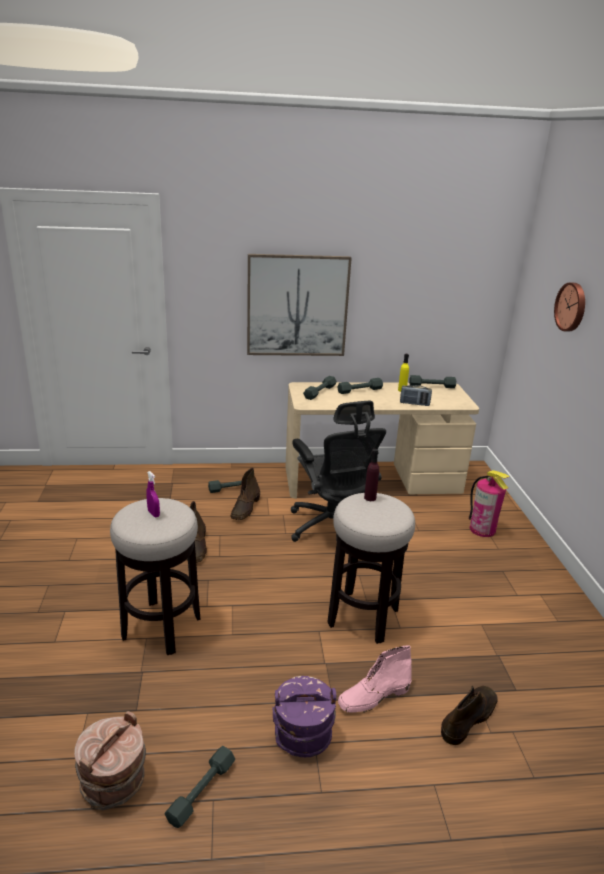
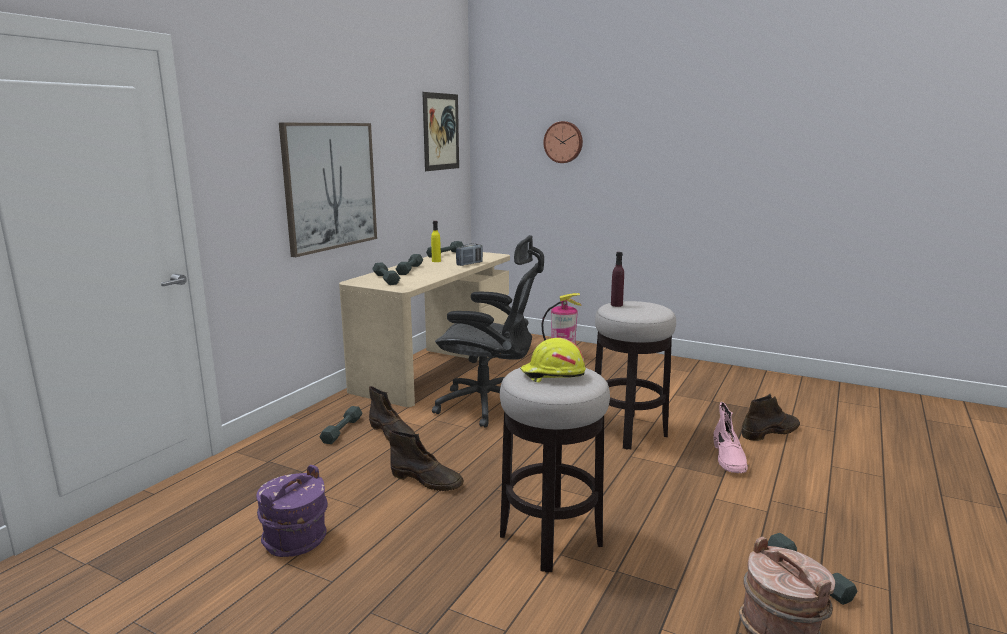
camera: 55 degrees left, 10 degrees down
purple spray bottle [146,471,160,517] -> yellow hard hat [520,338,586,382]
purple bucket [272,676,336,757] -> purple bucket moved to [256,465,328,557]
brown boot [441,686,498,745] -> brown boot turned 75 degrees clockwise [742,394,800,441]
none -> picture [422,92,459,171]

